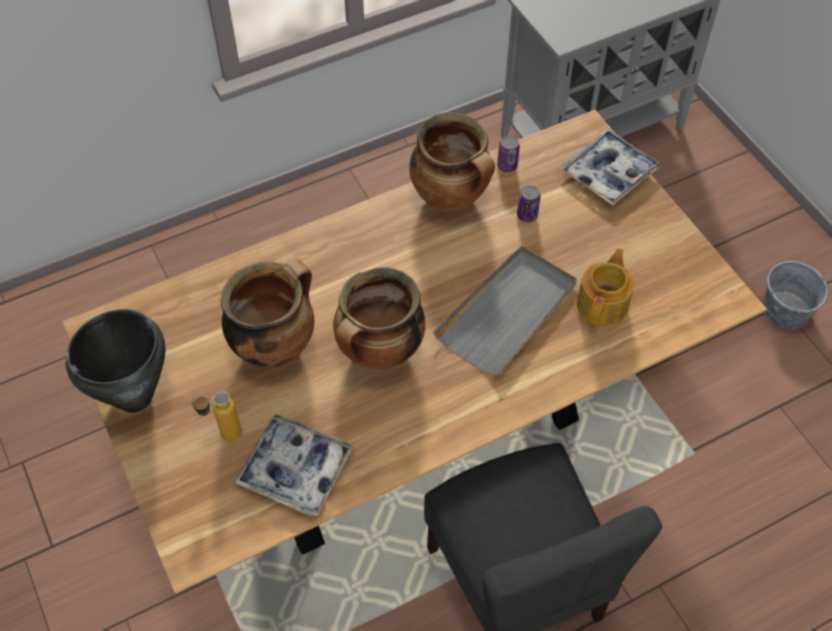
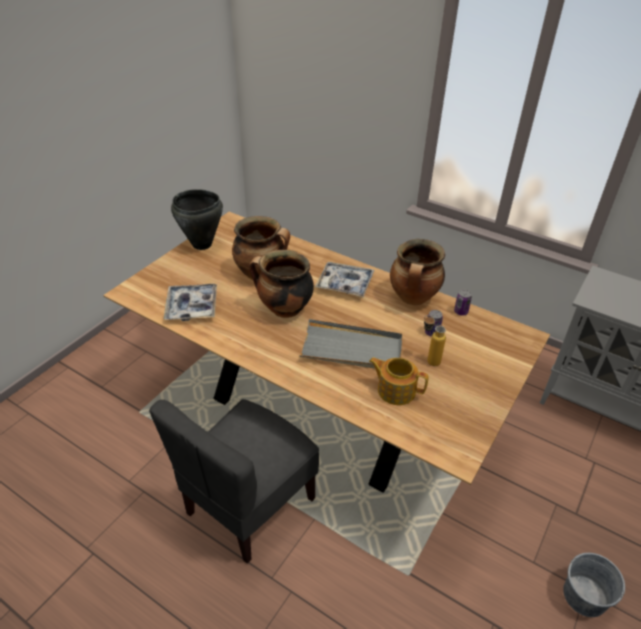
camera: 60 degrees right, 15 degrees down
bottle [191,392,242,441] -> bottle moved to [424,315,446,366]
tray [561,129,662,205] -> tray moved to [315,262,374,297]
teapot [577,248,634,326] -> teapot turned 150 degrees counterclockwise [369,358,429,405]

